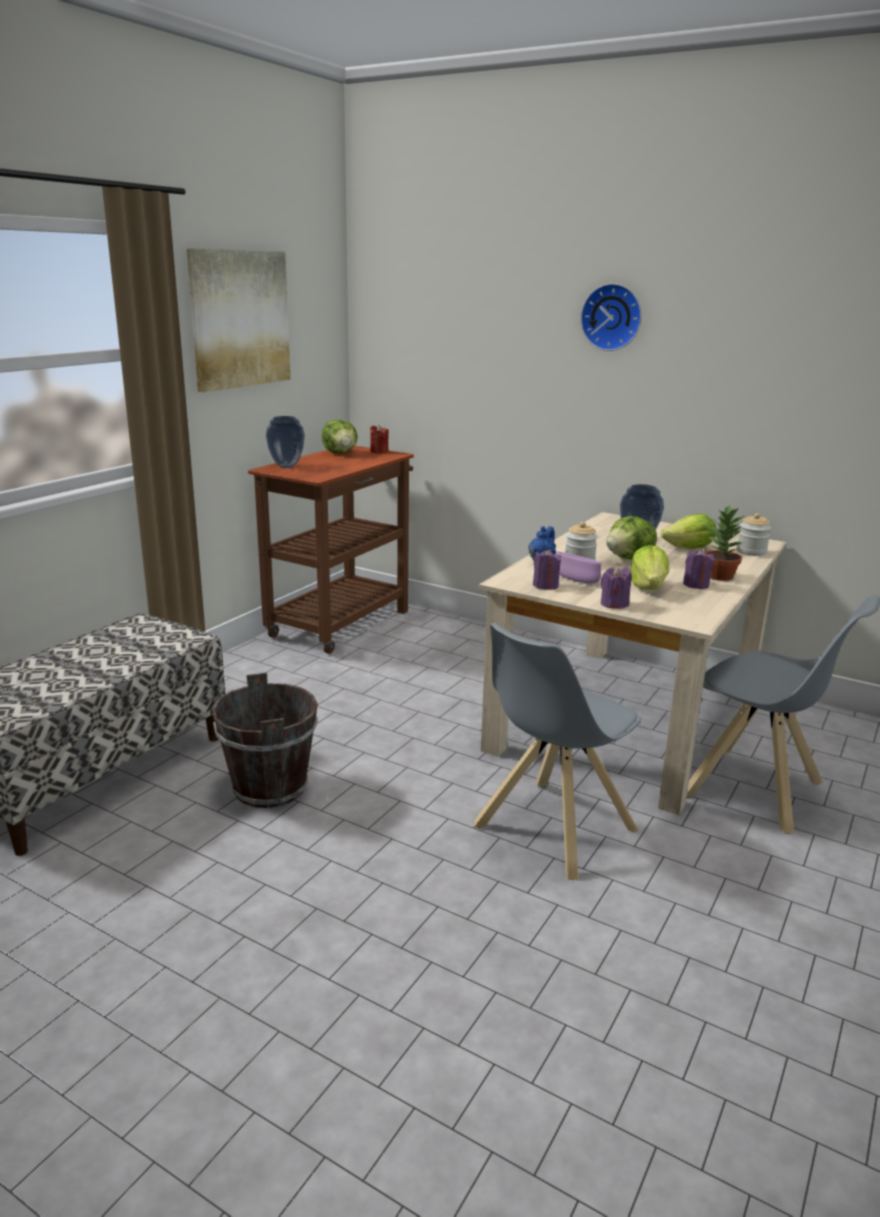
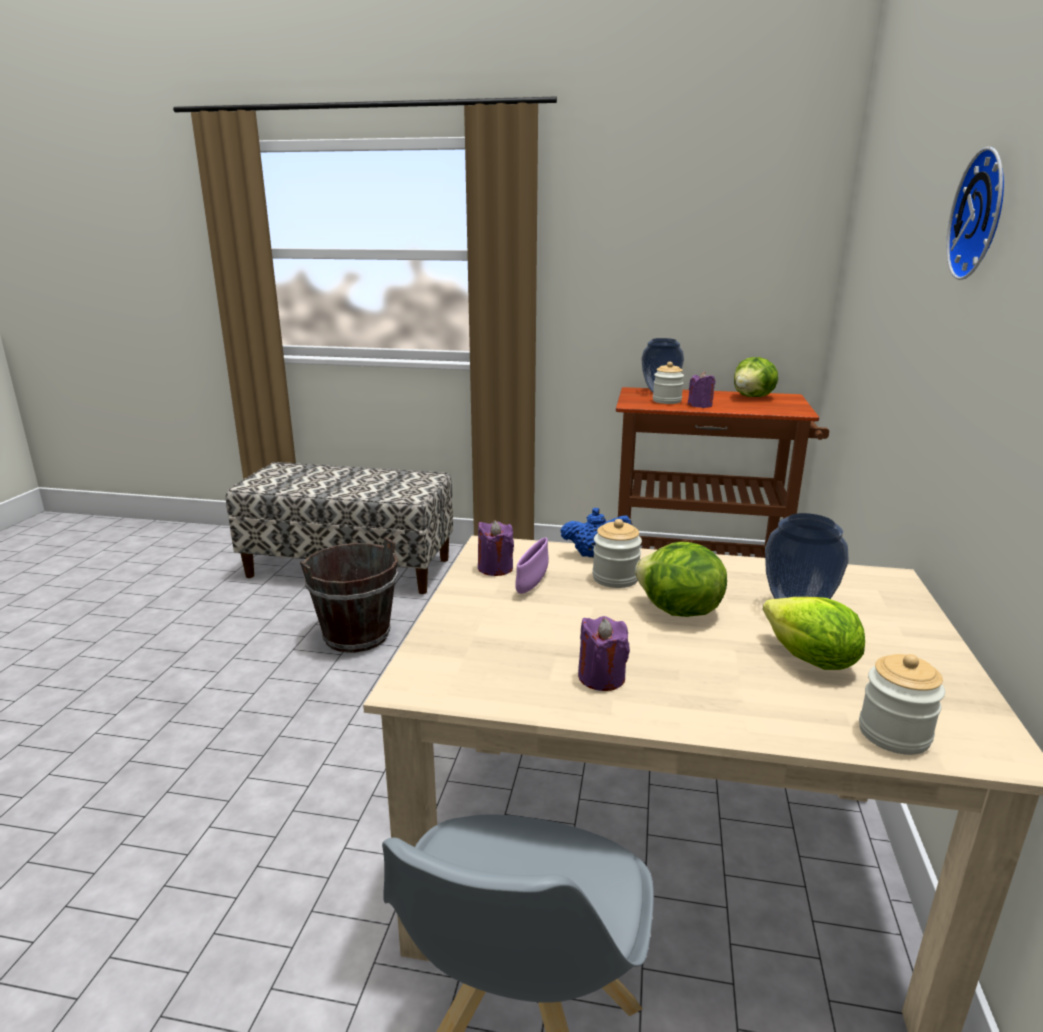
camera: 70 degrees right, 0 degrees up
picture [187,248,290,392] -> none
red candle [370,425,389,453] -> none
grey chair [474,623,642,880] -> none
purple candle [601,565,631,609] -> purple candle moved to [688,372,715,408]
lettuce [630,545,669,590] -> none
potted plant [705,505,745,581] -> none
none -> jar [653,362,684,404]

